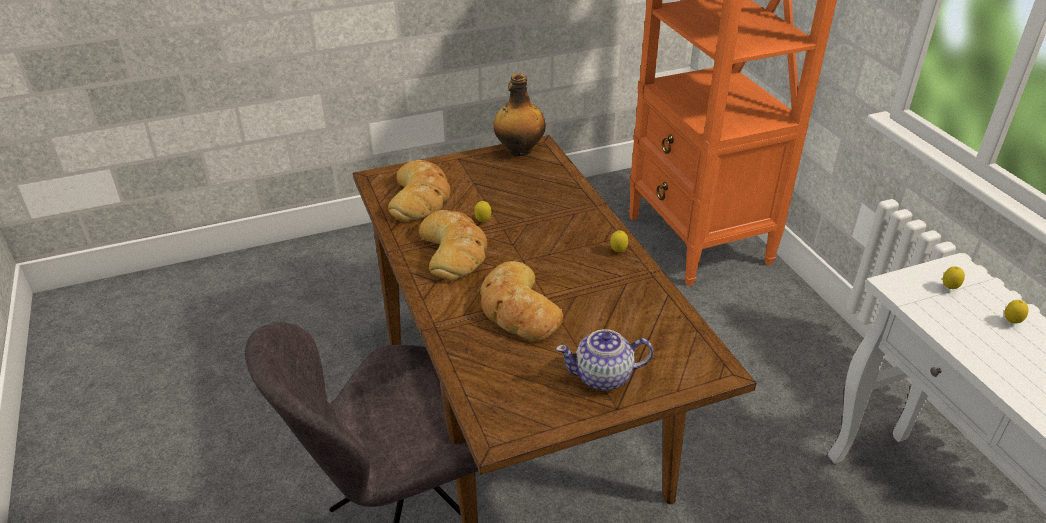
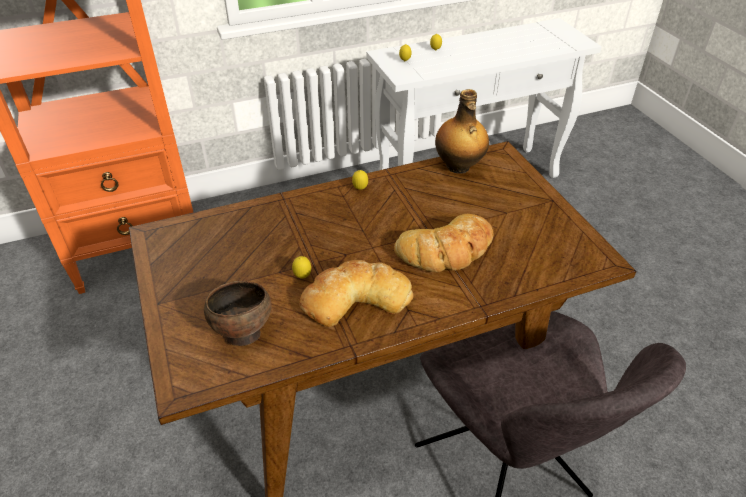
camera: 90 degrees left, 5 degrees up
bread [388,160,450,222] -> brown bowl [204,281,272,346]
bottle [493,74,546,156] -> bottle moved to [435,89,489,174]
teapot [556,329,654,391] -> none

